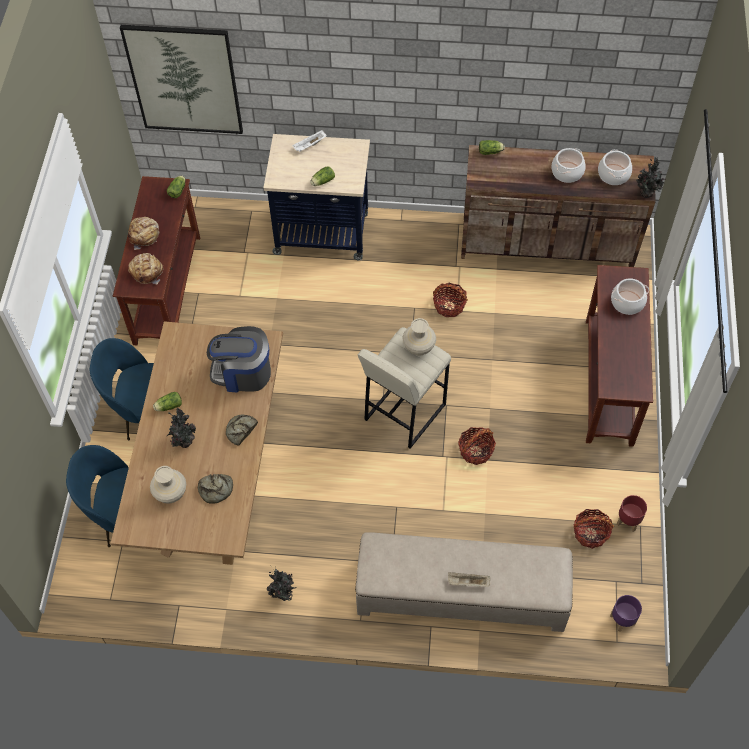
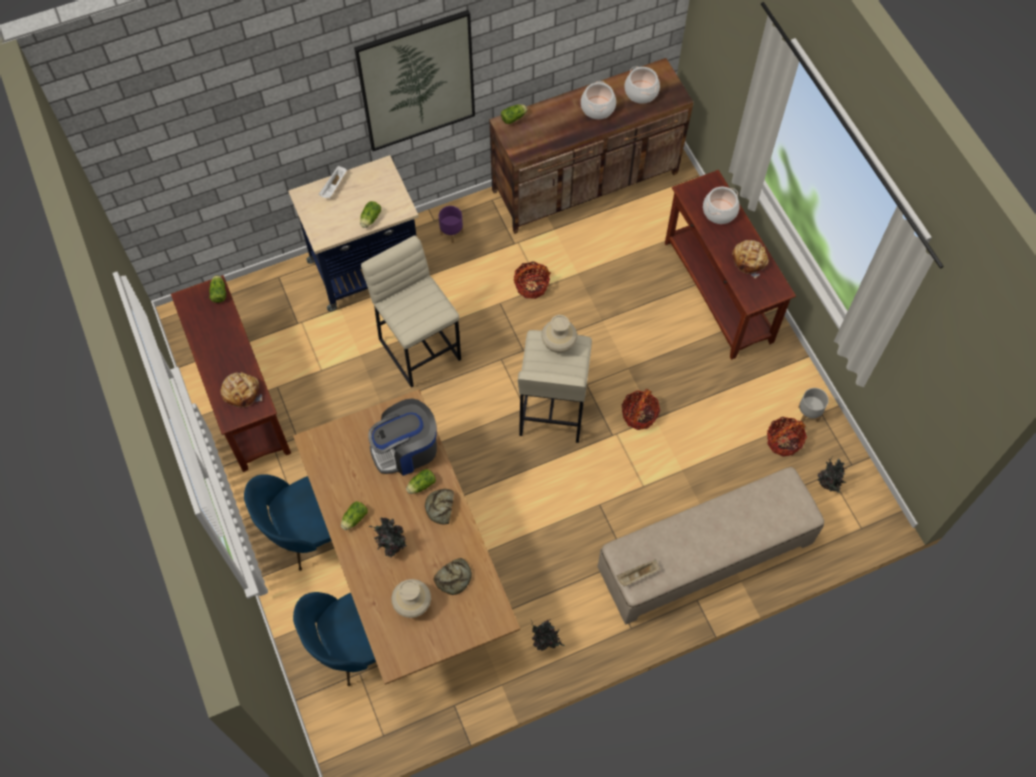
camera: 30 degrees left, 5 degrees up
picture [120,25,243,134] -> picture moved to [354,10,475,151]
bread [128,217,160,250] -> bread moved to [732,240,769,278]
beige tray [448,572,490,587] -> beige tray moved to [617,560,660,587]
purple planter [610,595,642,632] -> purple planter moved to [439,206,463,243]
red planter [617,495,647,532] -> grey planter [798,388,829,422]
potted plant [636,157,666,198] -> potted plant moved to [817,455,847,493]
none -> beige stool [361,236,461,388]
none -> lettuce [406,469,436,494]

